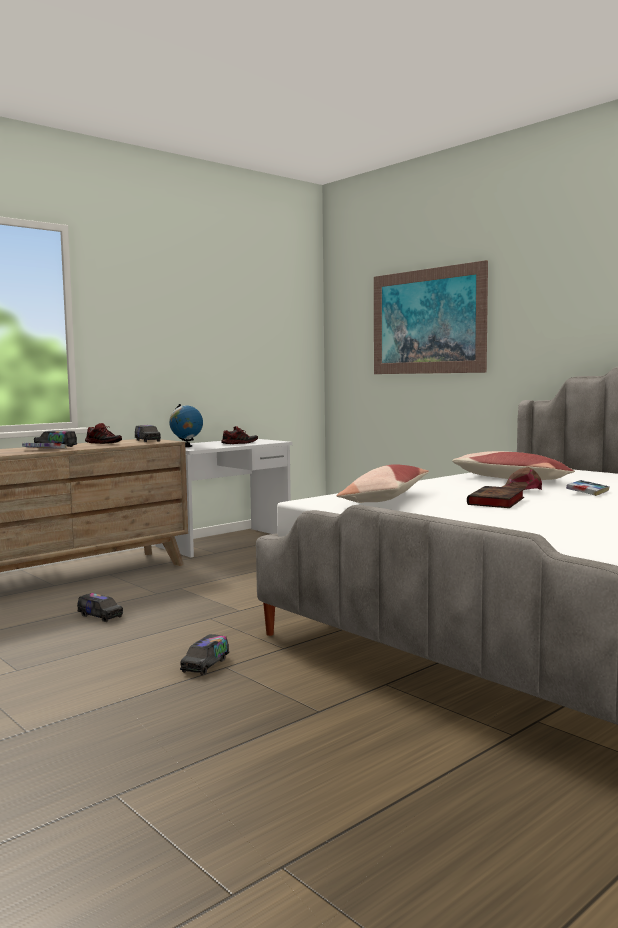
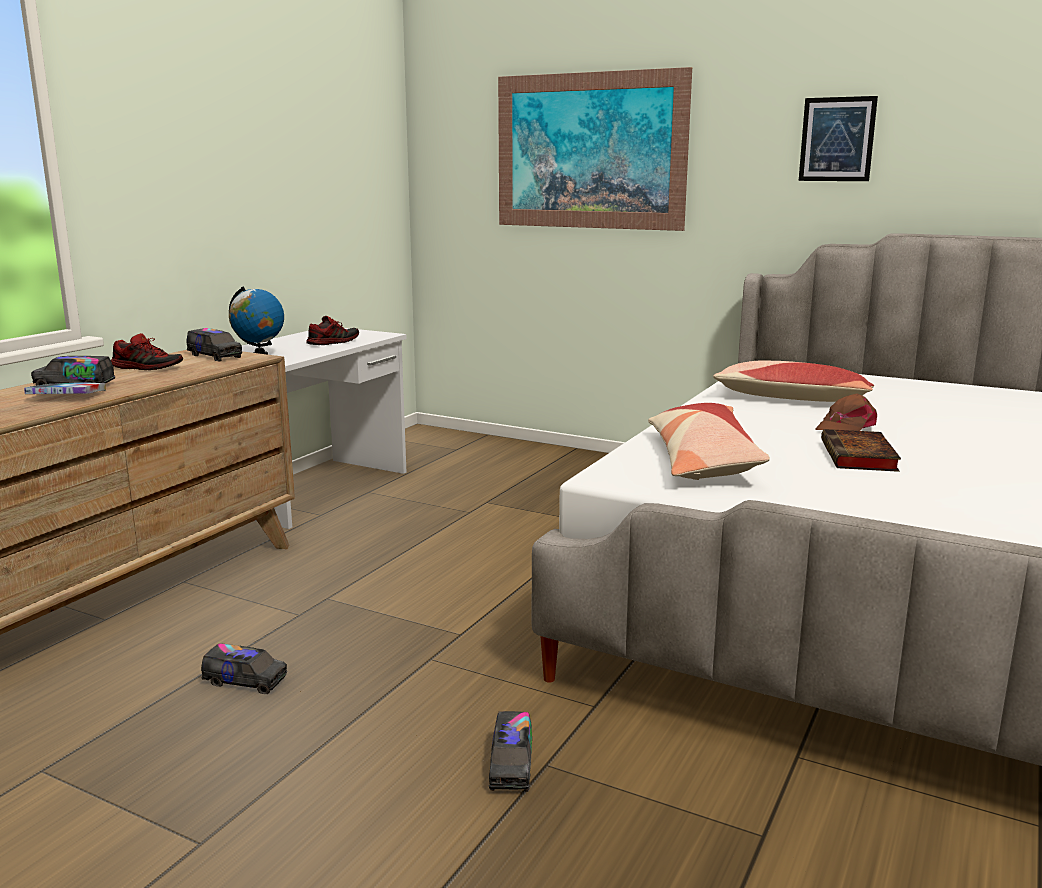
camera: 20 degrees left, 10 degrees up
book [566,480,610,496] -> none
none -> picture [799,96,878,181]

